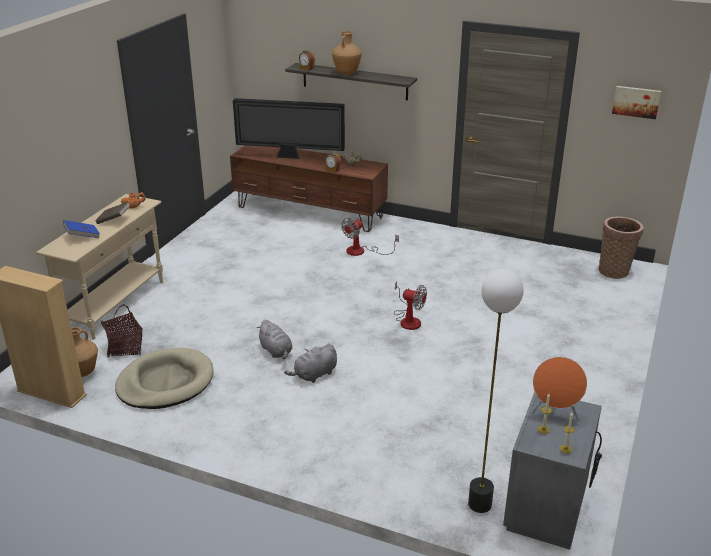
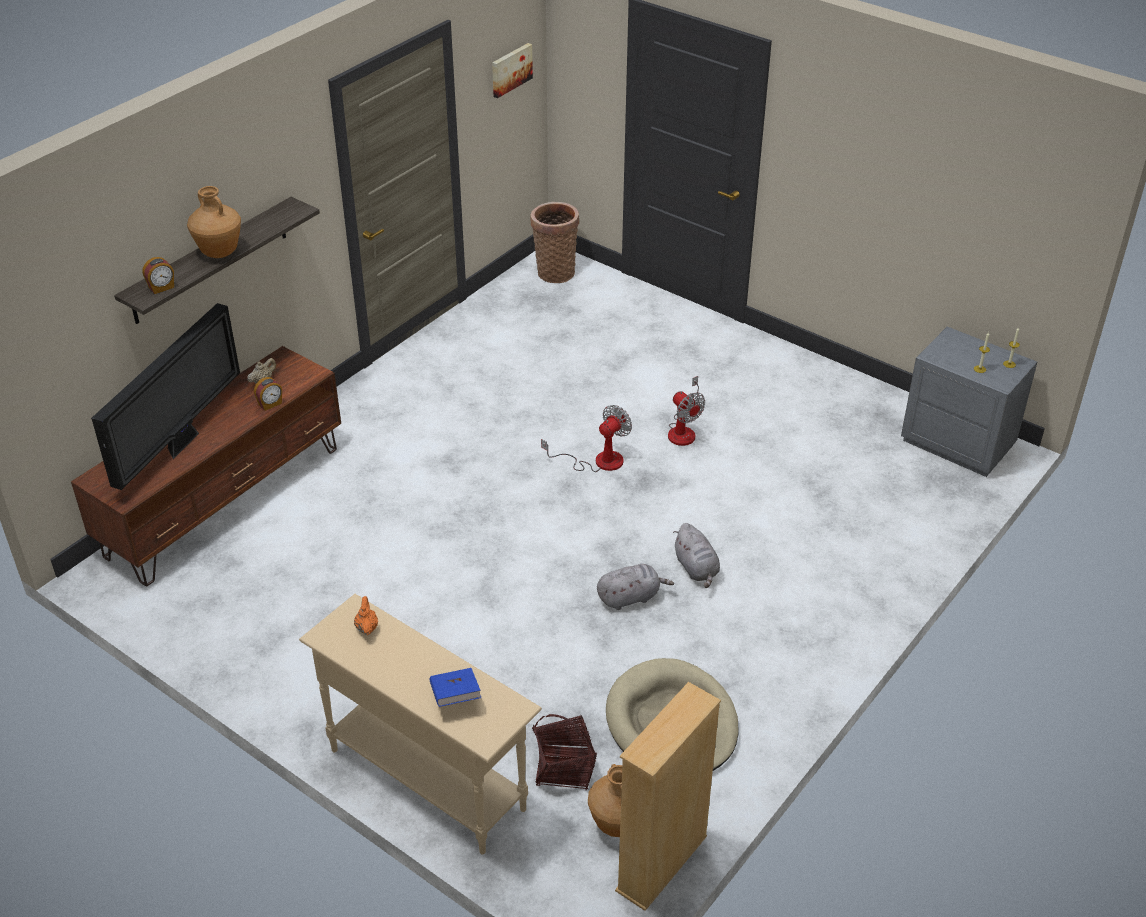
camera: 75 degrees left, 10 degrees up
brown book [95,202,131,224] -> none
fan [341,218,399,256] -> fan moved to [668,376,705,446]
floor lamp [468,269,523,513] -> none
orange speaker [531,357,587,420] -> none

